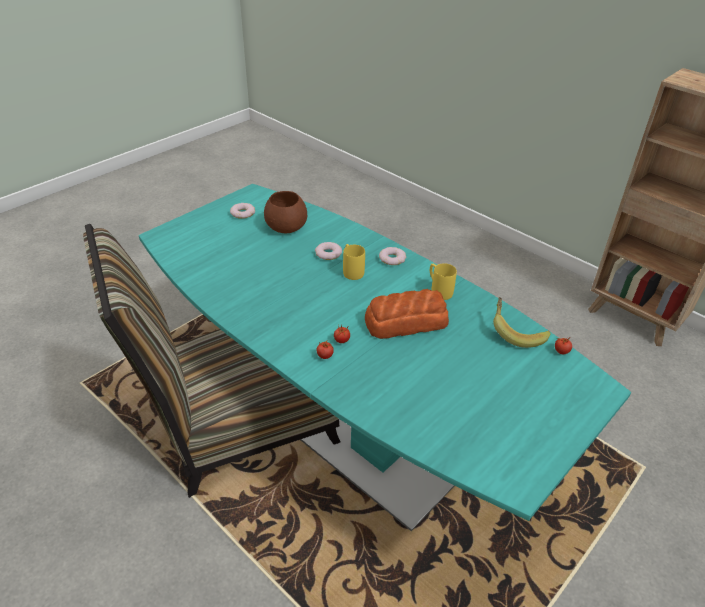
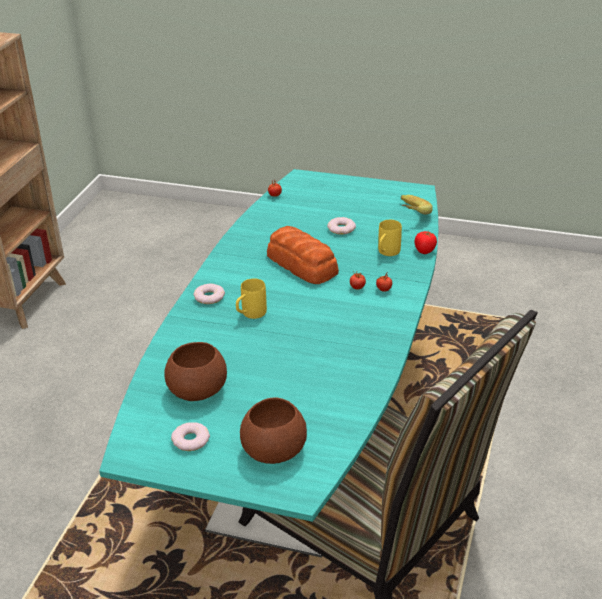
camera: 115 degrees left, 5 degrees down
donut [315,242,342,260] -> donut moved to [327,217,356,235]
yellow mug [430,263,457,300] -> yellow mug moved to [378,220,402,256]
banana [493,297,551,348] -> banana moved to [401,195,433,215]
none -> brown bowl [240,398,307,464]
none -> tomato [415,231,437,254]

